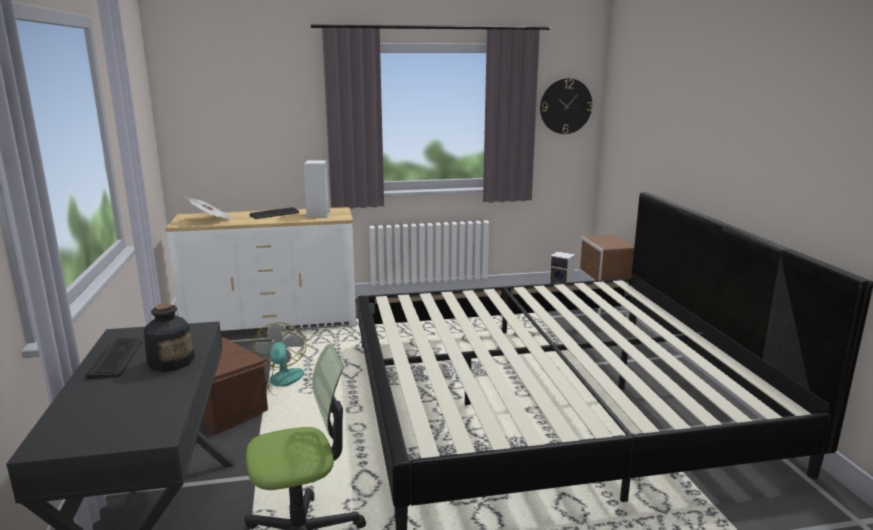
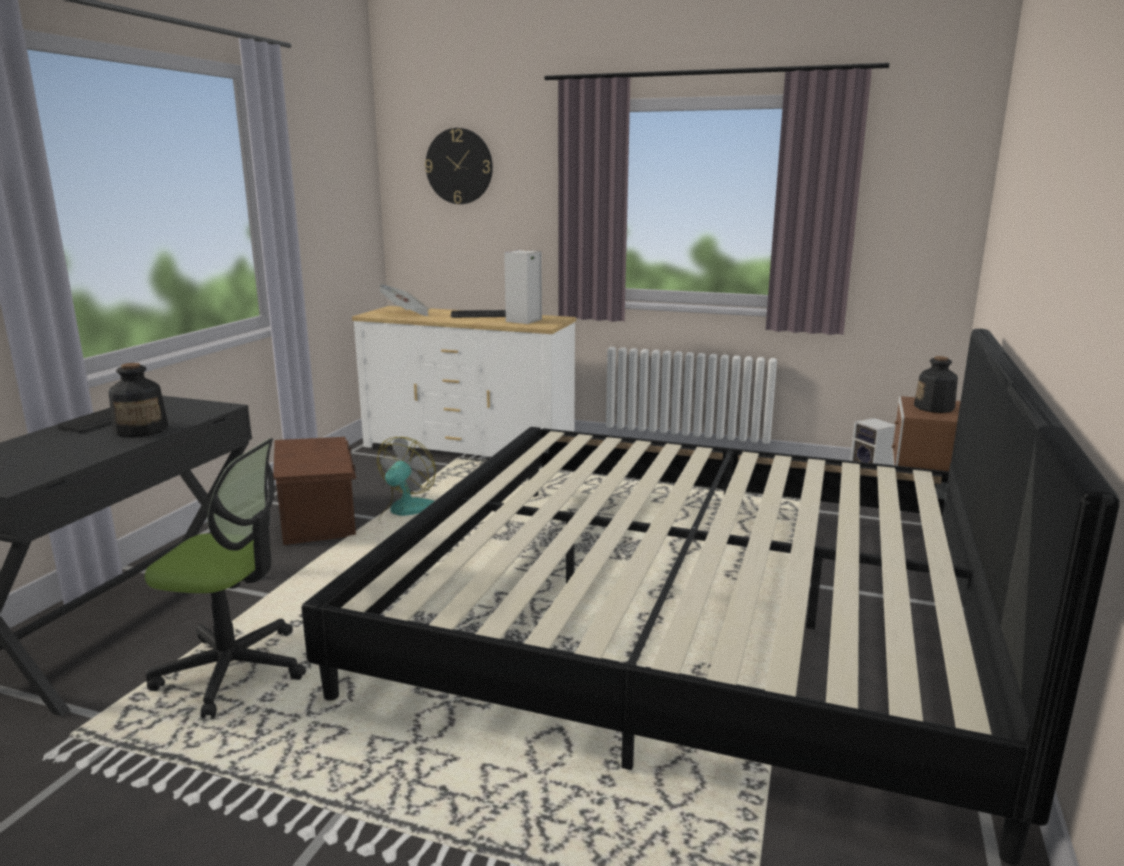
camera: 30 degrees right, 0 degrees up
wall clock [540,78,593,134] -> wall clock moved to [425,128,493,204]
none -> bottle [914,356,958,413]

